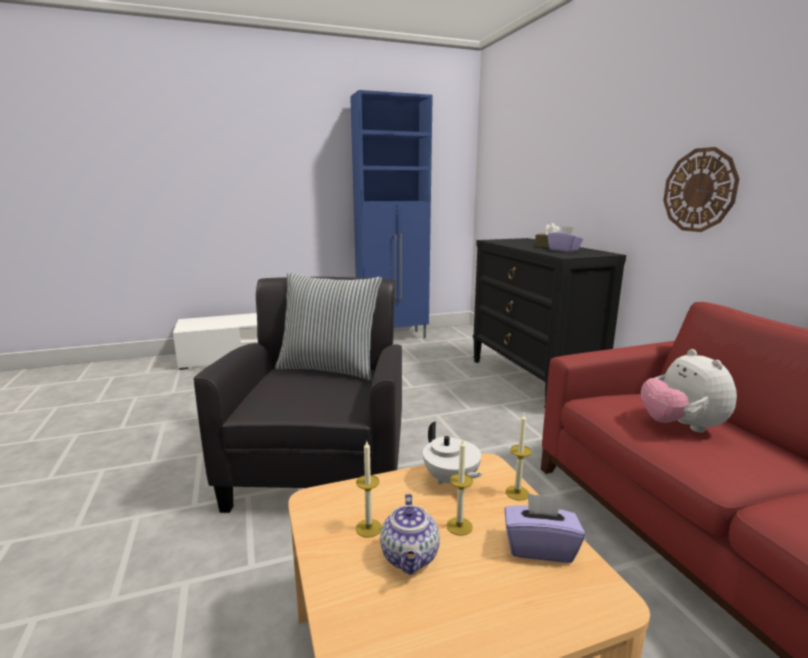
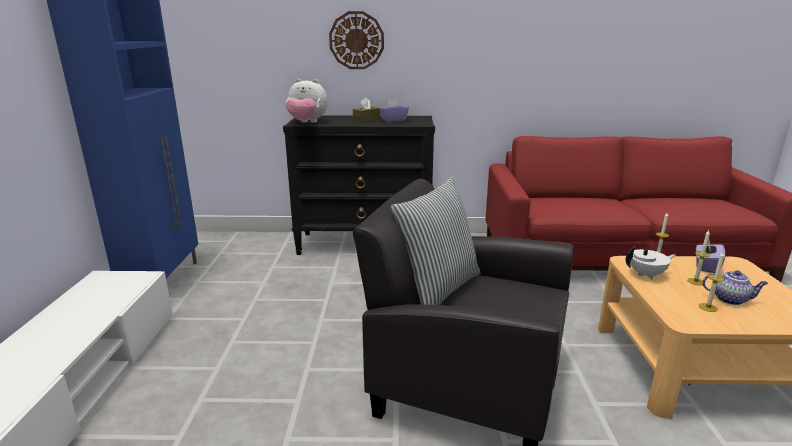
camera: 70 degrees left, 5 degrees up
plush toy [641,349,737,433] -> plush toy moved to [286,79,327,123]
wall clock [663,147,740,232] -> wall clock moved to [329,11,384,69]

